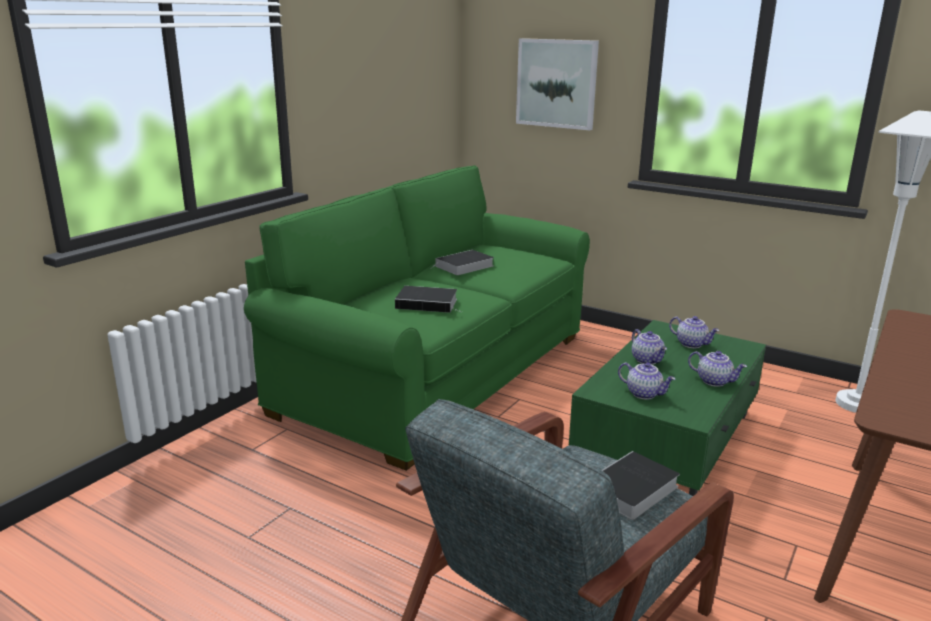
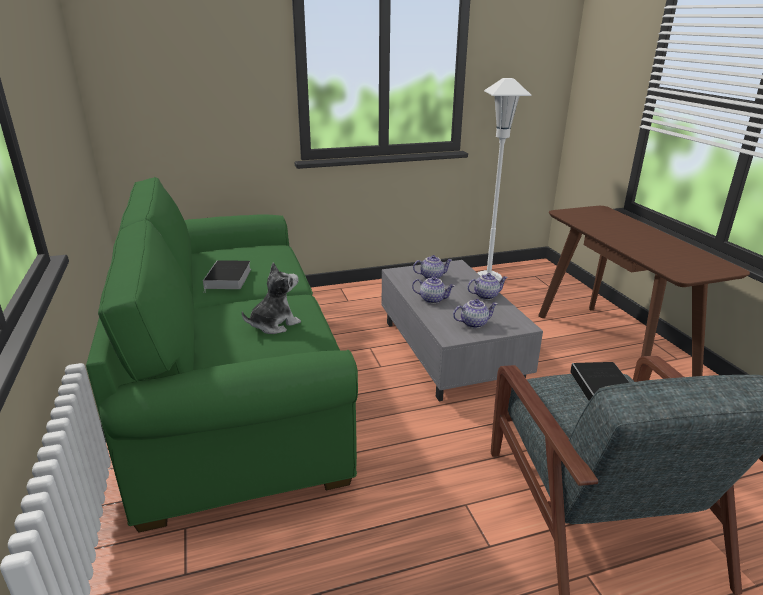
camera: 50 degrees left, 5 degrees up
book [395,286,462,313] -> plush toy [242,263,301,334]
picture [516,38,599,130] -> none
green coffee table [569,320,766,496] -> grey coffee table [382,260,543,401]

